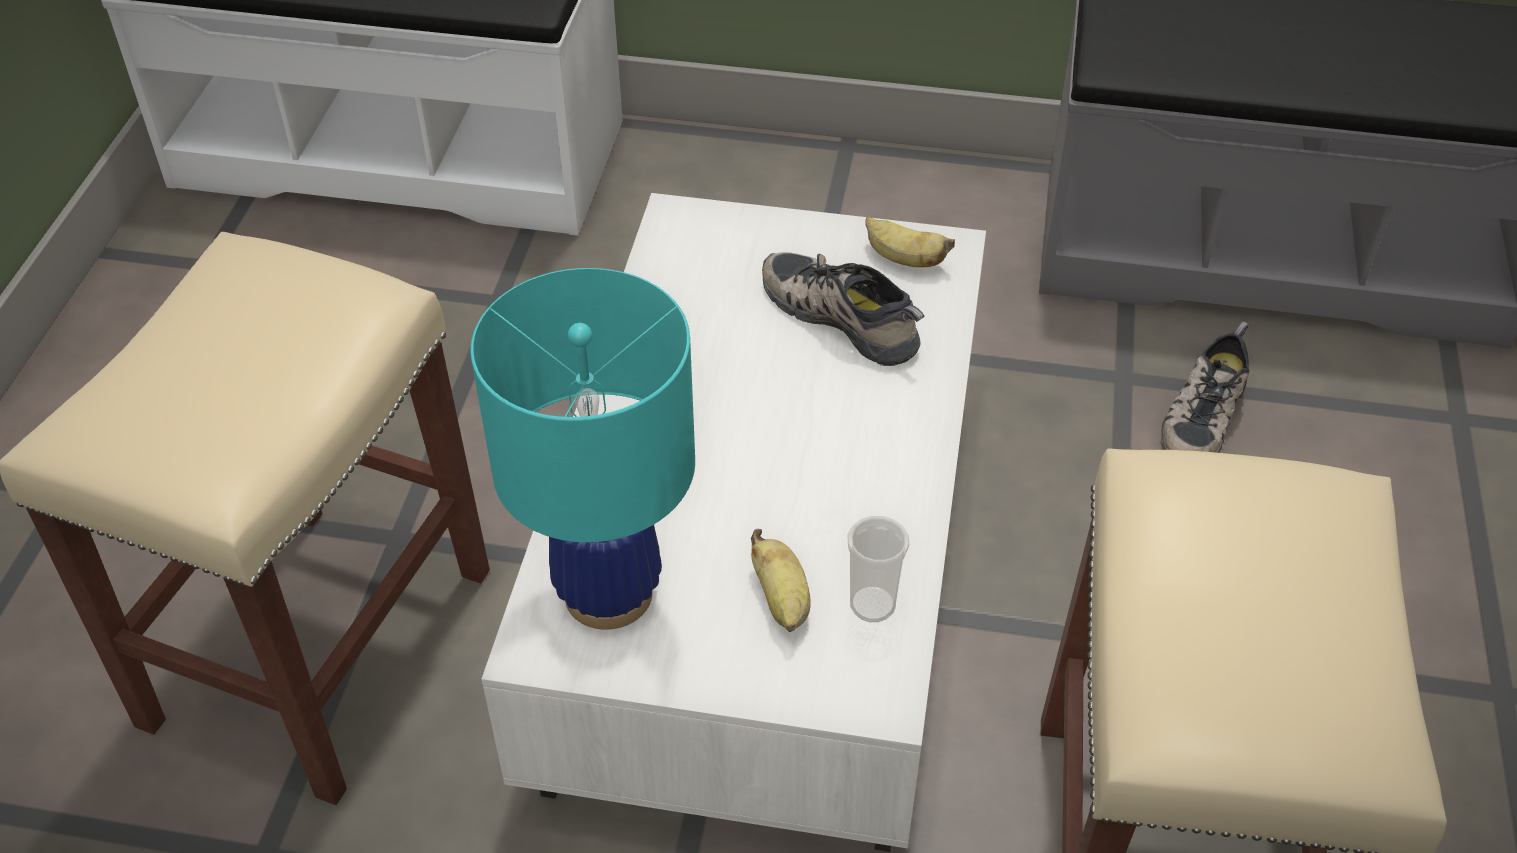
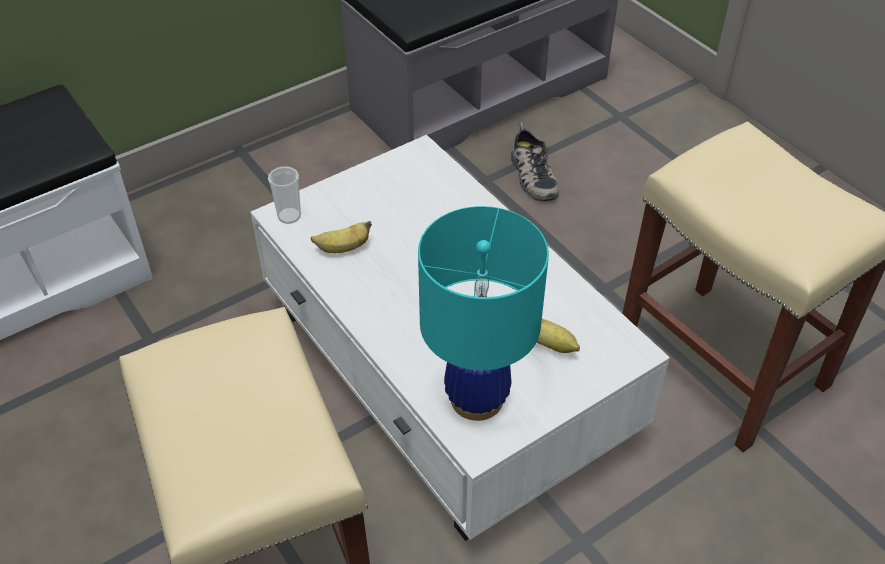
camera: 45 degrees left, 0 degrees up
shoe [762,252,924,366] -> none
cup [848,516,909,622] -> cup moved to [268,166,301,224]
banana [865,216,955,268] -> banana moved to [311,221,372,253]

